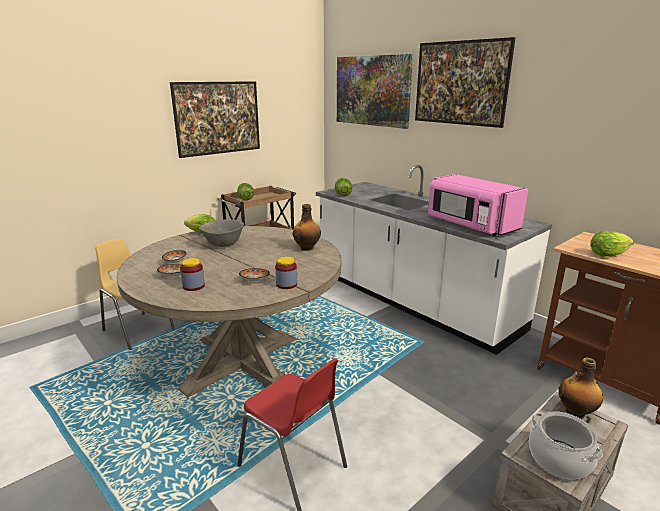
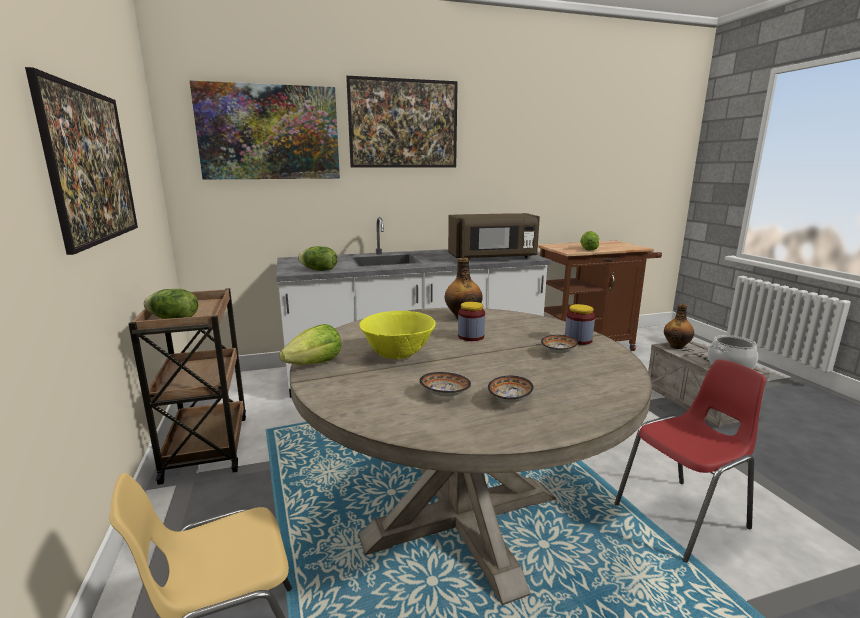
camera: 65 degrees left, 5 degrees down
jar [180,258,205,291] -> jar moved to [458,302,485,341]
grey bowl [199,219,244,247] -> yellow bowl [359,311,436,359]
pink microwave [428,174,528,236] -> brown microwave [448,213,540,259]

